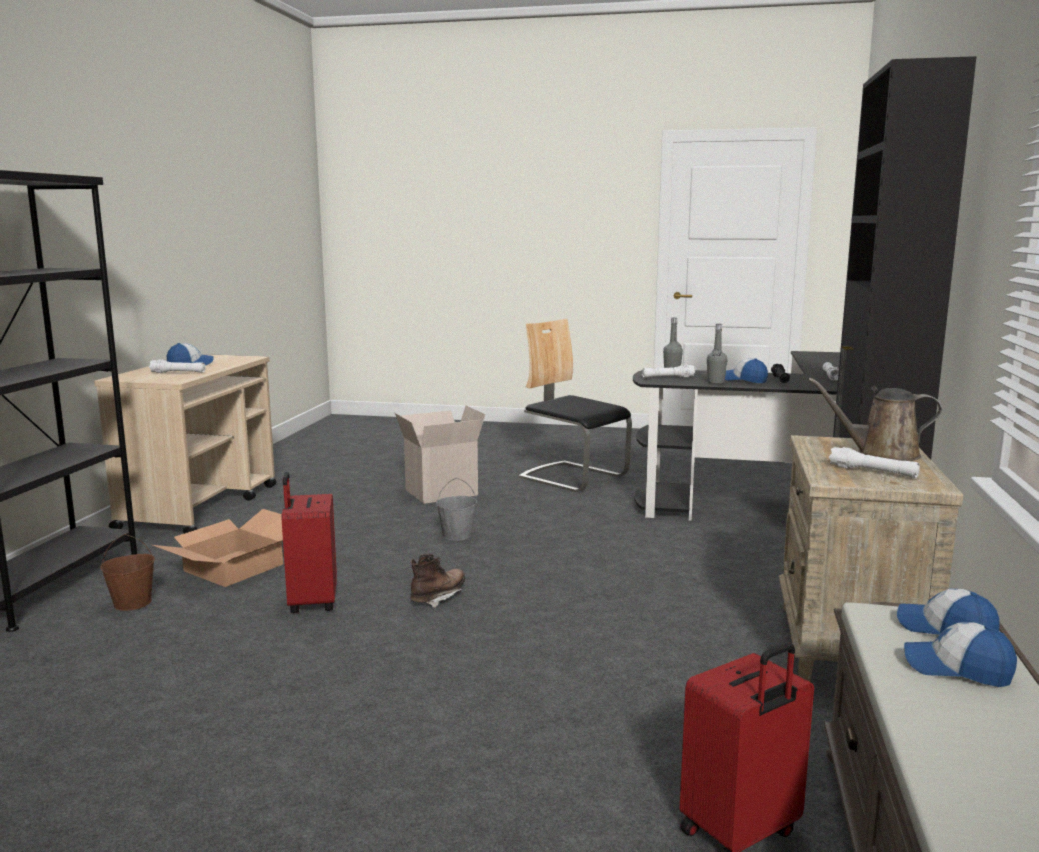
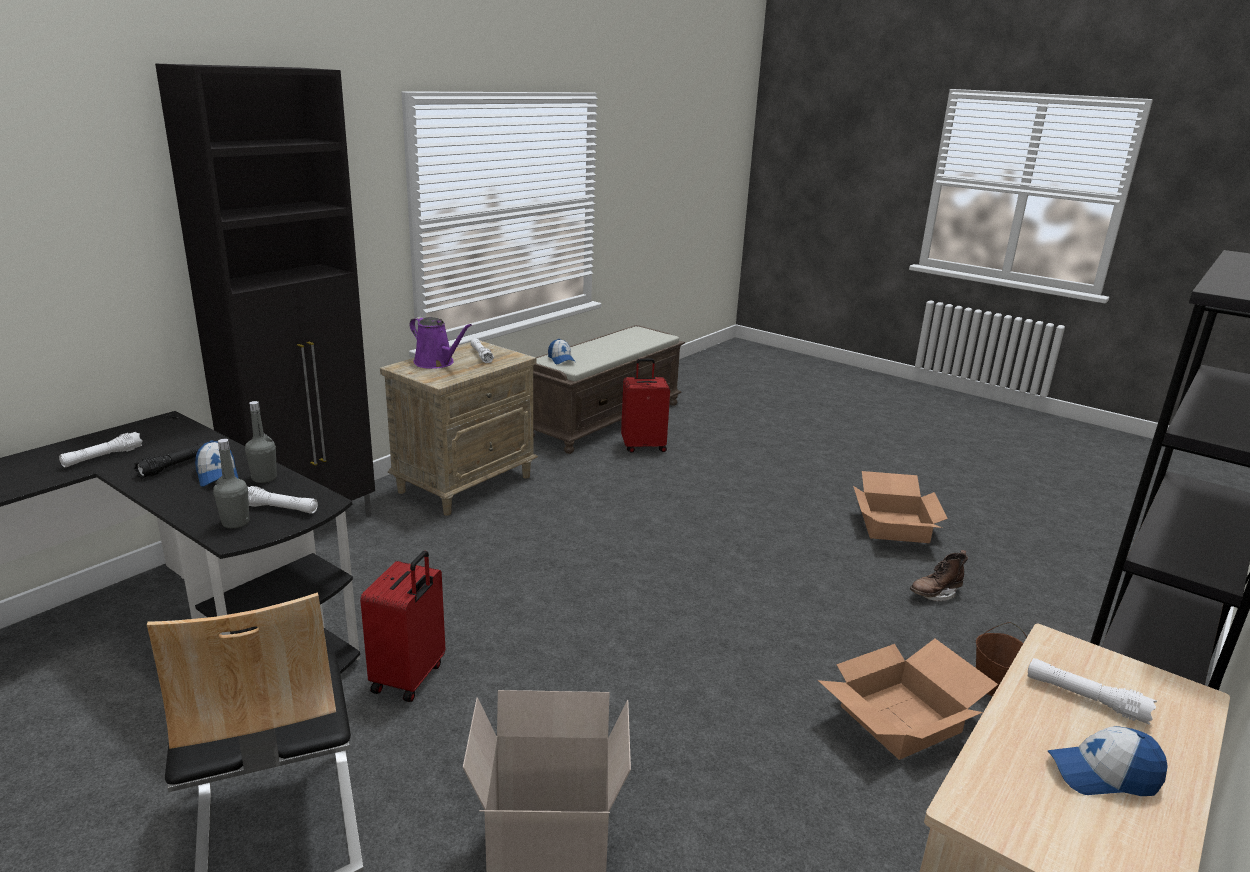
camera: 155 degrees left, 10 degrees up
red suitcase [281,472,337,613] -> red suitcase moved to [360,551,445,702]
brown boot [410,554,465,608] -> brown boot moved to [910,550,968,601]
grey bucket [436,478,477,541] -> none
brown watering can [808,378,942,461] -> purple watering can [410,317,472,369]
cap [904,622,1017,687] -> none
none -> cardboard box [853,471,948,543]

